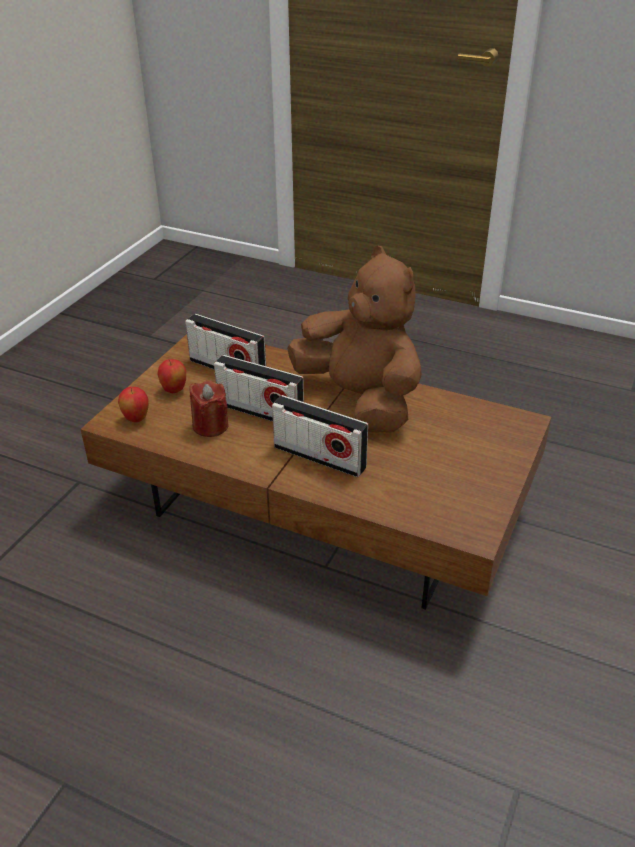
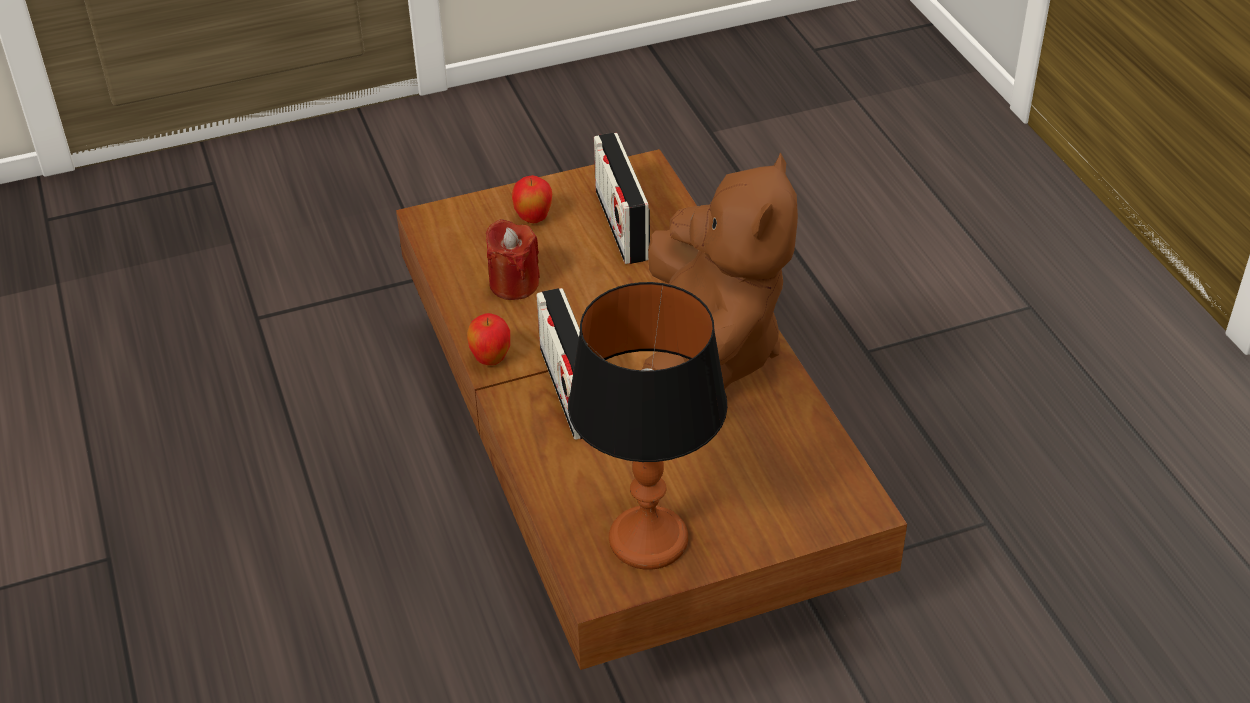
camera: 45 degrees right, 5 degrees up
apple [118,387,149,422] -> apple moved to [467,313,510,365]
radio [214,355,304,421] -> none
none -> table lamp [568,282,728,570]

